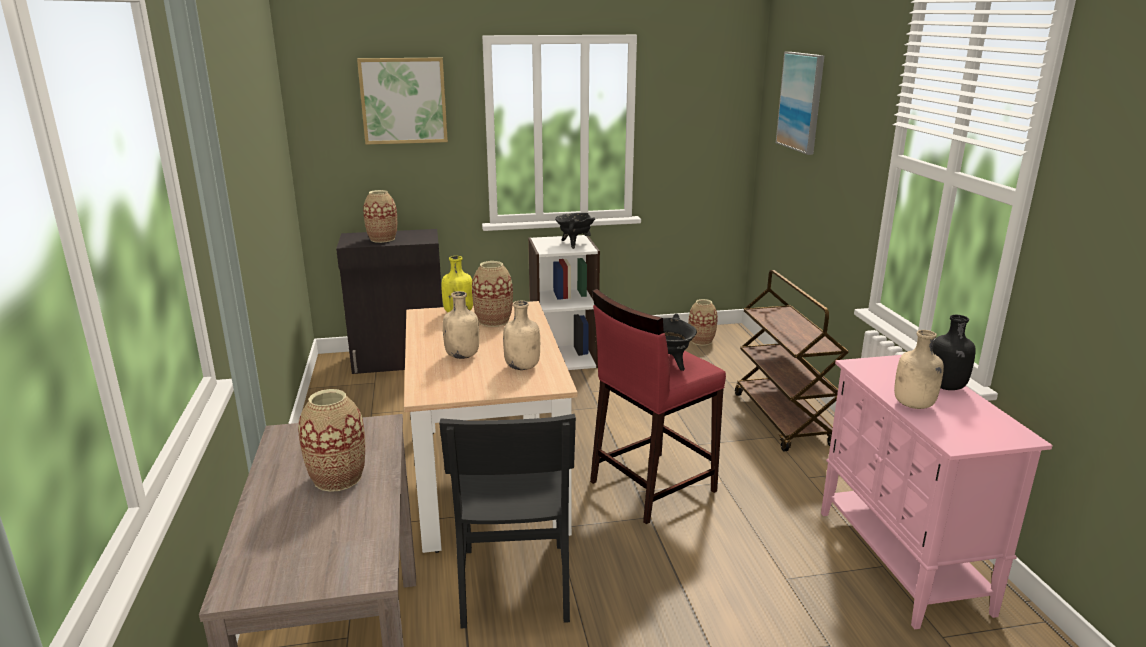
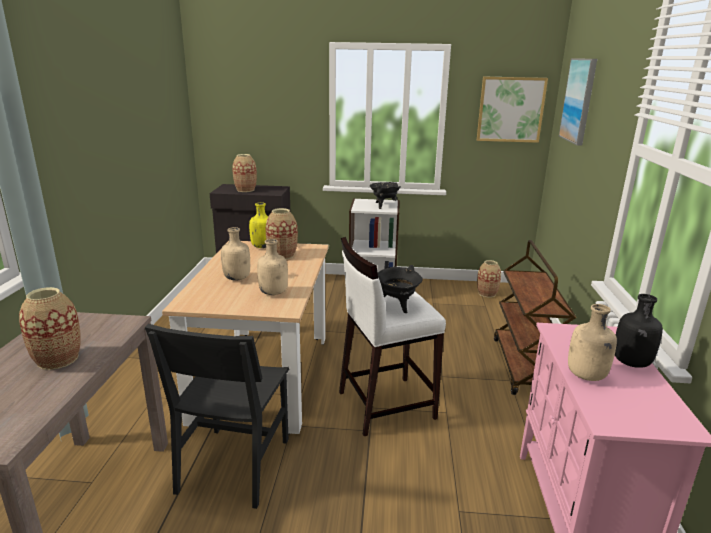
camera: 15 degrees right, 0 degrees up
picture [357,57,448,145] -> picture moved to [477,76,548,143]
red stool [590,289,726,524] -> white stool [339,237,446,436]

